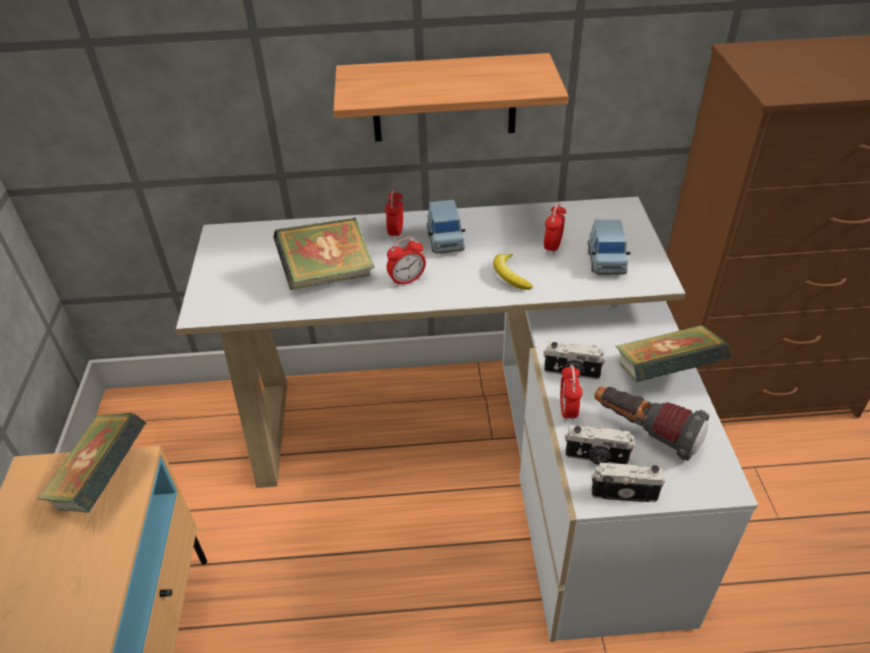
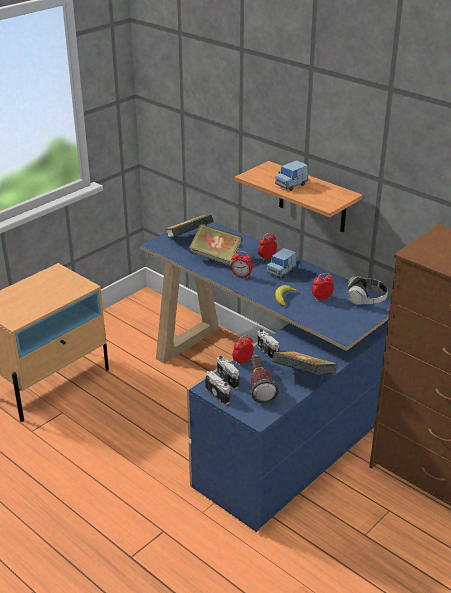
camera: 45 degrees right, 10 degrees down
book [38,412,147,513] -> book moved to [165,214,213,238]
white desk [176,197,758,642] -> blue desk [140,221,391,532]
blue toy car [588,220,630,275] -> blue toy car moved to [275,160,308,191]
none -> headphones [347,276,388,305]

